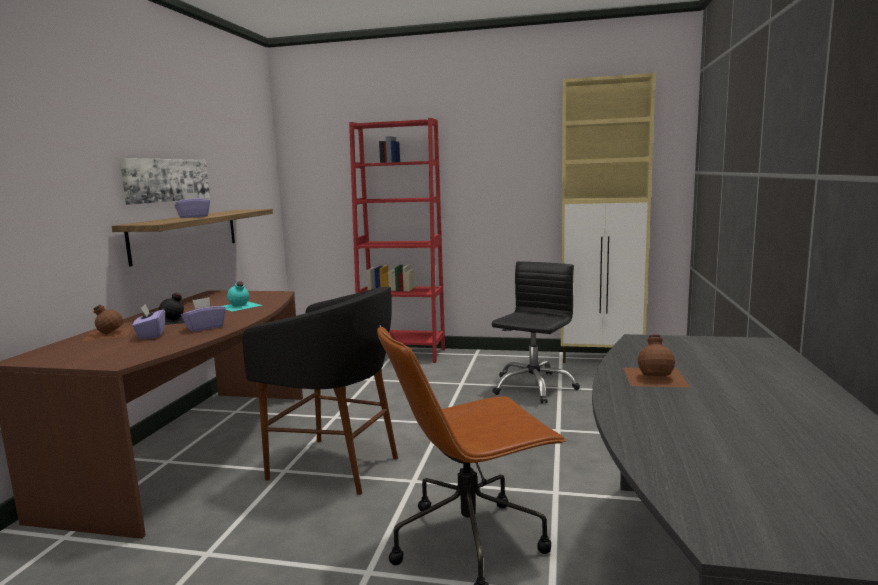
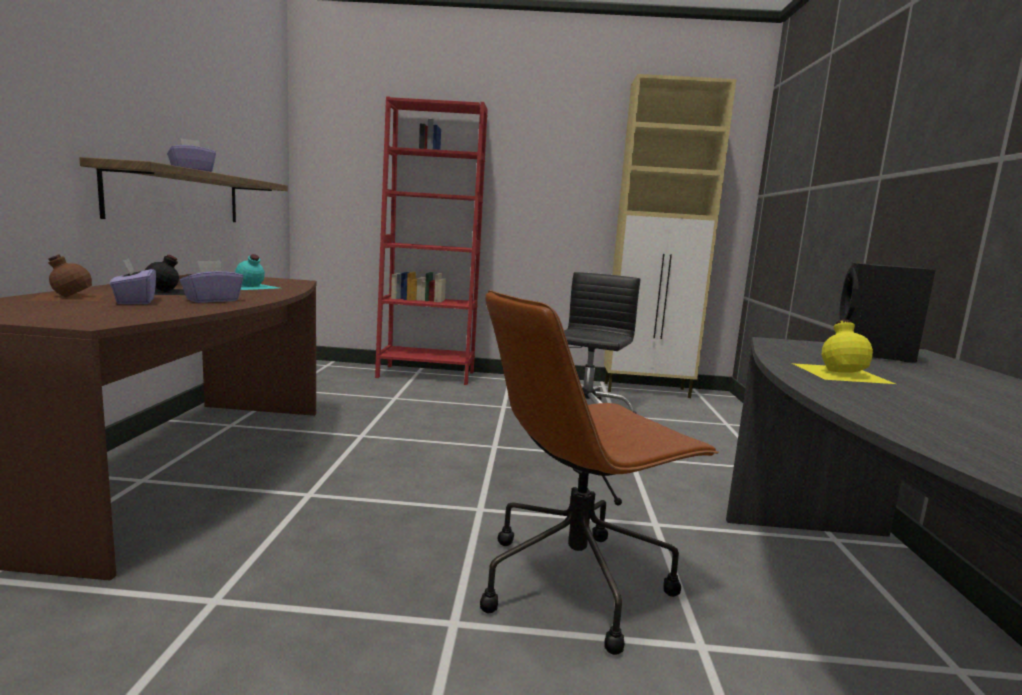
camera: 10 degrees left, 0 degrees up
picture [119,158,210,205] -> none
black stool [242,287,398,495] -> none
brown bottle [623,334,690,387] -> yellow bottle [792,320,895,384]
none -> black speaker [840,262,936,363]

